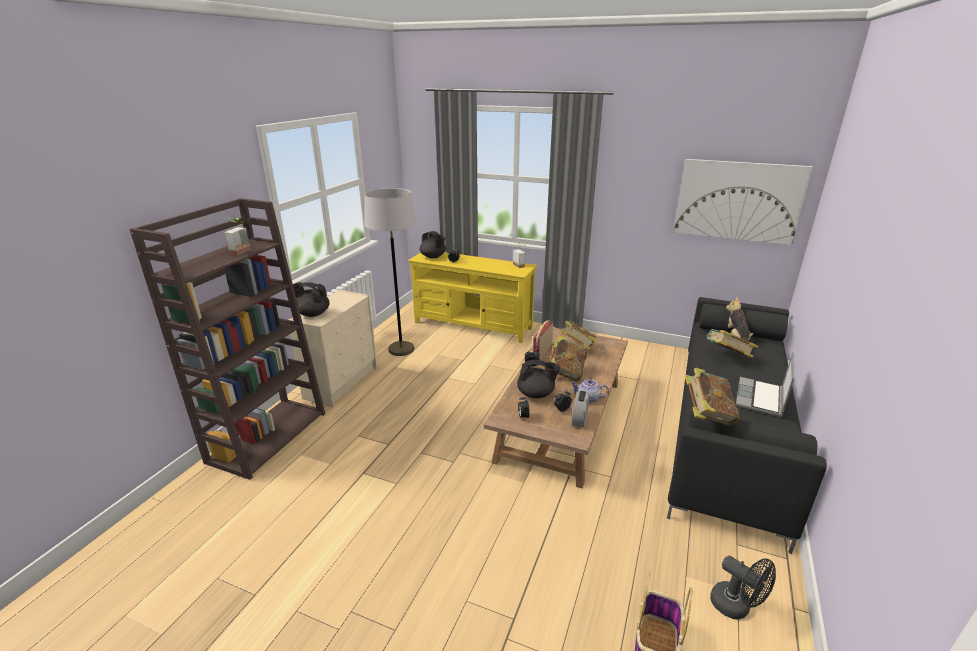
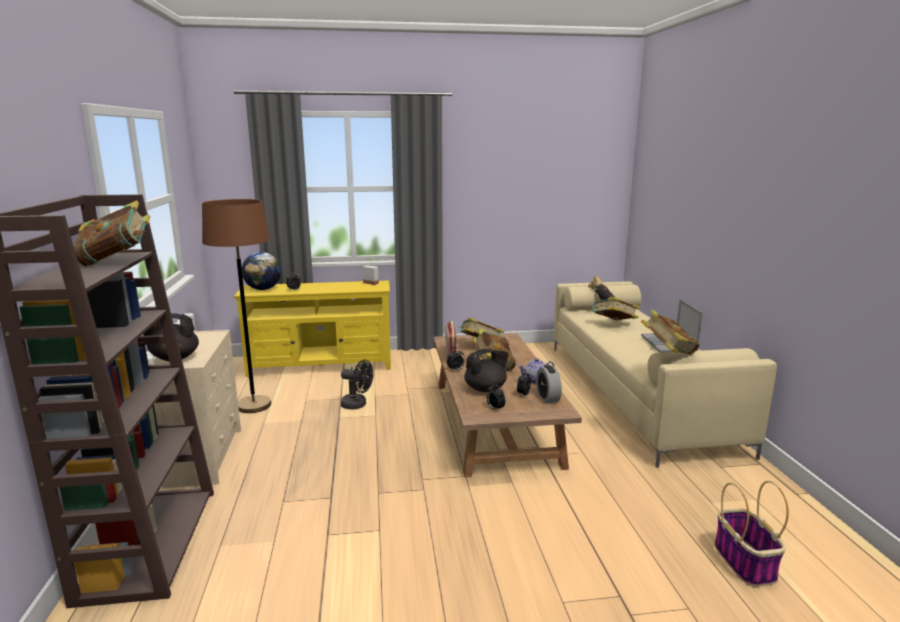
camera: 30 degrees left, 10 degrees down
potted plant [224,218,251,256] -> book [74,200,150,266]
grey floor lamp [365,188,416,356] -> brown floor lamp [202,199,271,413]
black teapot [420,231,446,258] -> globe [242,252,281,290]
black sofa [667,297,827,554] -> beige sofa [554,281,777,468]
picture [674,159,813,245] -> none
black fan [710,556,776,619] -> black fan moved to [341,360,373,409]

